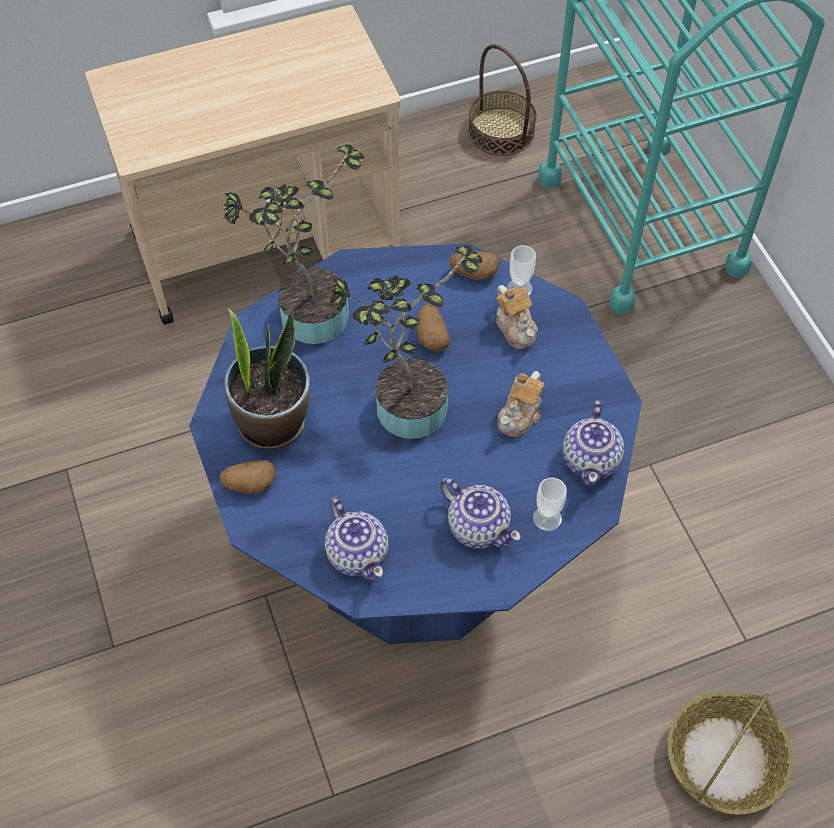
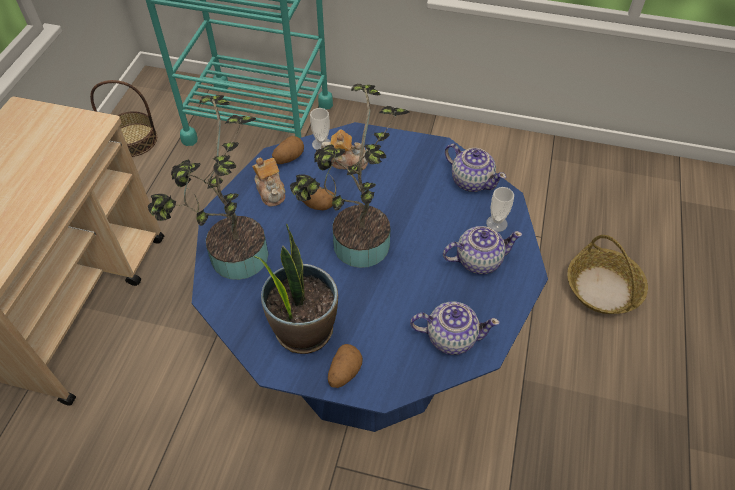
camera: 55 degrees left, 5 degrees down
teapot [497,371,544,437] -> teapot moved to [252,158,286,207]

